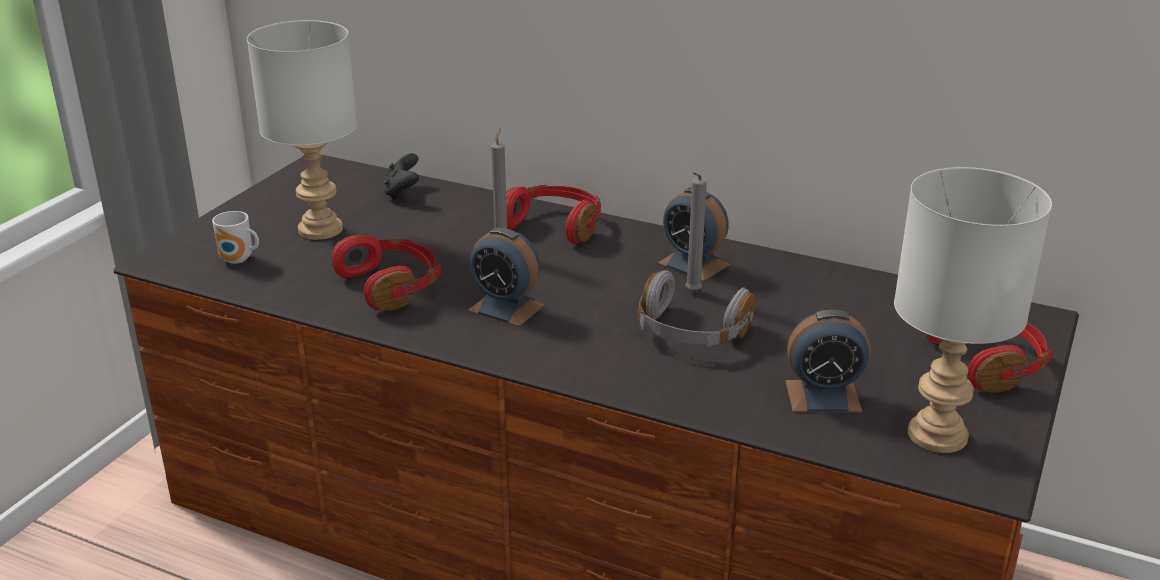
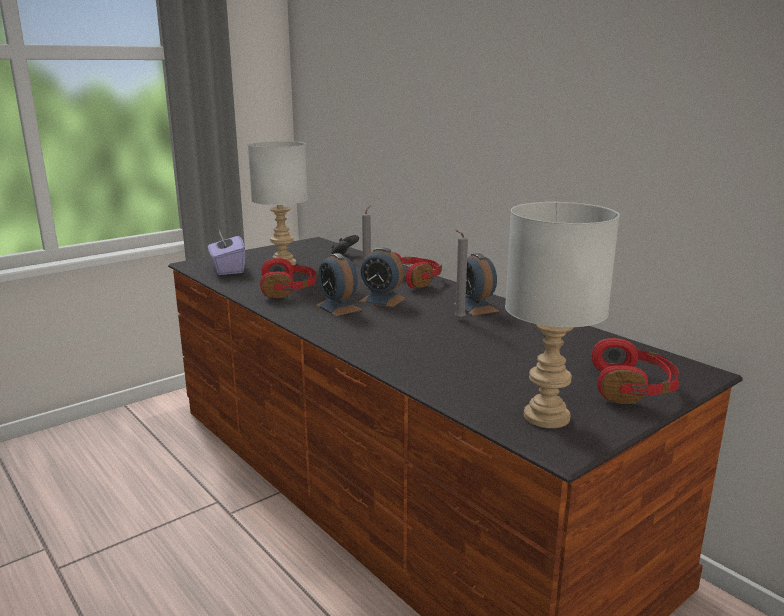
camera: 25 degrees right, 10 degrees down
mug [212,211,259,264] -> purple tissue box [208,230,245,275]
grey headphones [638,271,755,347] -> none
alarm clock [785,309,871,412] -> alarm clock moved to [359,247,406,307]

